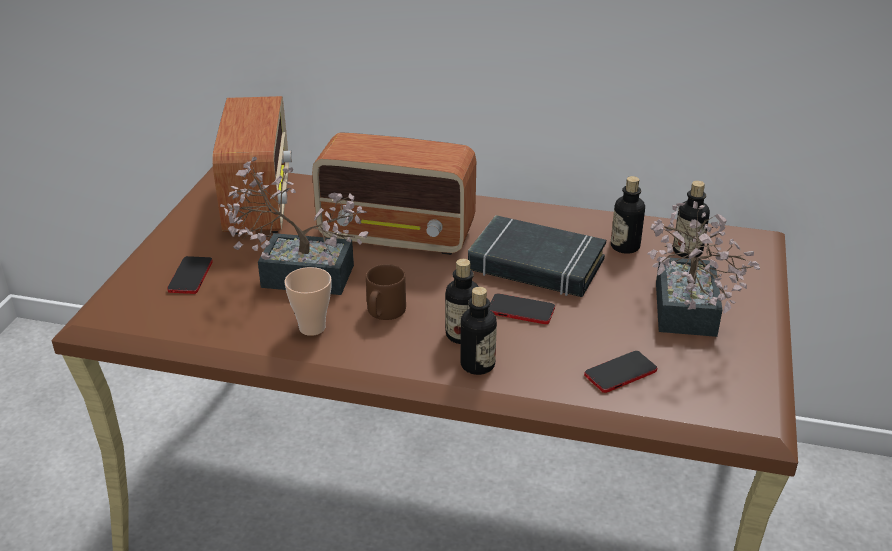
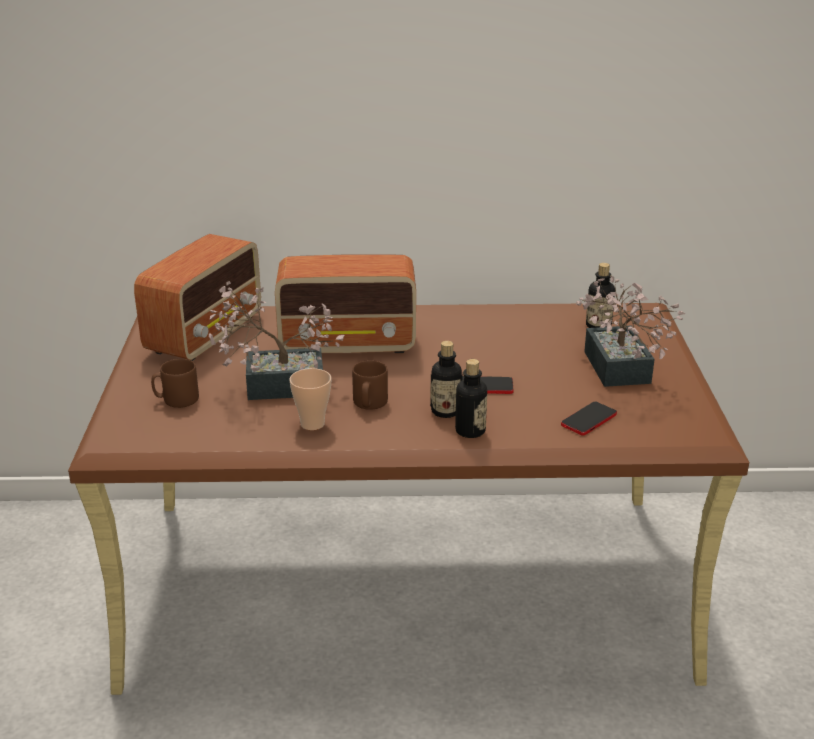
camera: 15 degrees left, 5 degrees down
phone [167,256,213,294] -> brown mug [151,359,199,408]
radio [213,96,292,235] -> radio turned 45 degrees clockwise [134,234,261,361]
black book [468,215,606,297] -> none
bottle [611,176,645,254] -> none

